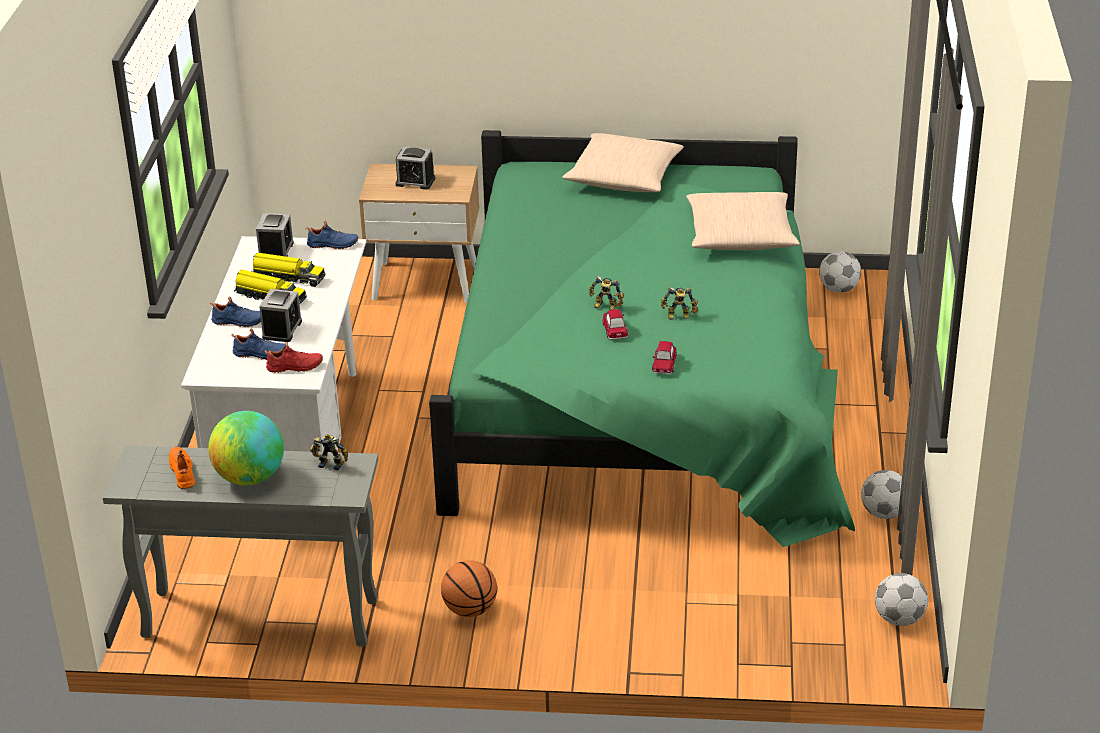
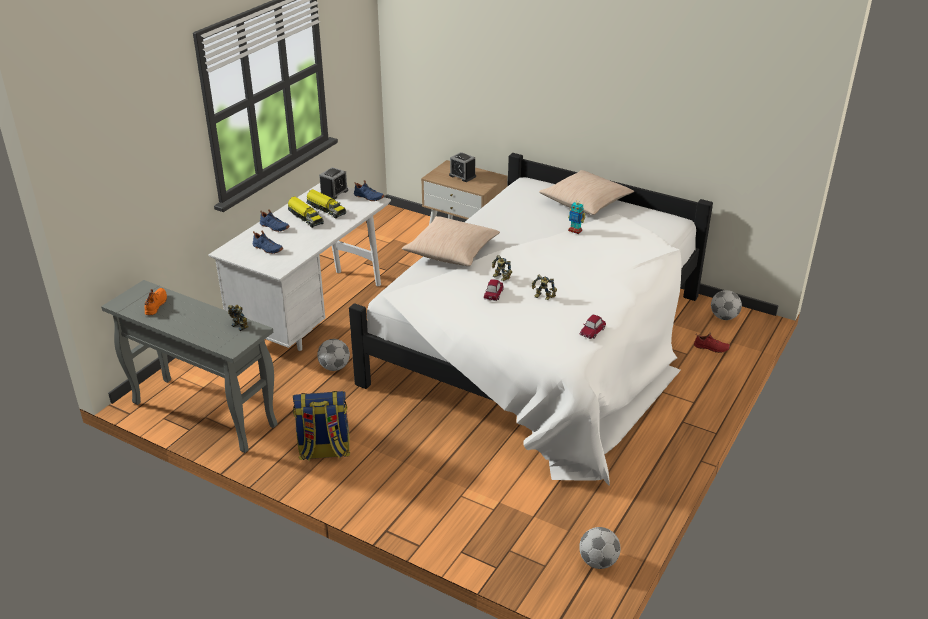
camera: 25 degrees right, 0 degrees up
globe [208,411,284,486] -> none
alarm clock [259,289,302,342] -> none
red shoe [264,342,323,373] -> red shoe moved to [694,332,730,353]
green bed [429,130,855,547] -> white bed [349,153,713,486]
basketball [441,560,497,617] -> backpack [293,391,350,461]
toy car [652,341,677,374] -> toy car moved to [580,315,606,339]
beige pillow [686,192,800,250] -> beige pillow moved to [402,216,500,266]
football [861,470,902,519] -> football moved to [317,339,350,371]
none -> toy robot [568,199,586,234]

